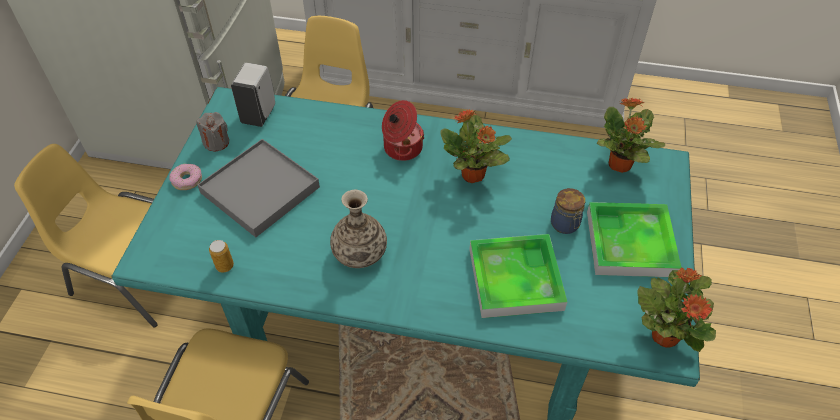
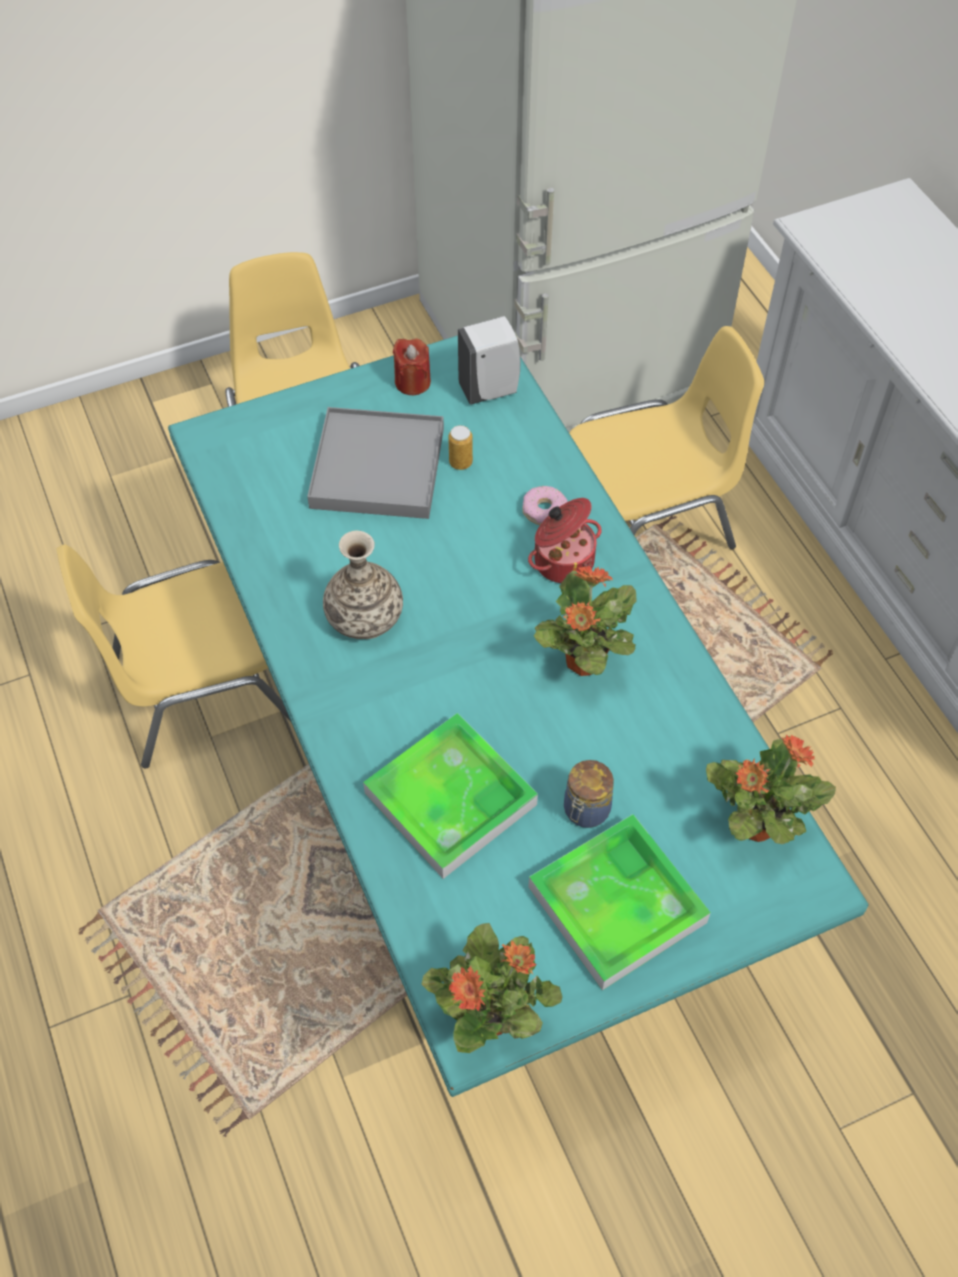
camera: 55 degrees right, 5 degrees up
donut [169,164,202,190] -> donut moved to [522,486,568,525]
grey candle [196,112,229,152] -> red candle [392,339,431,395]
can [209,240,234,272] -> can moved to [448,425,473,470]

